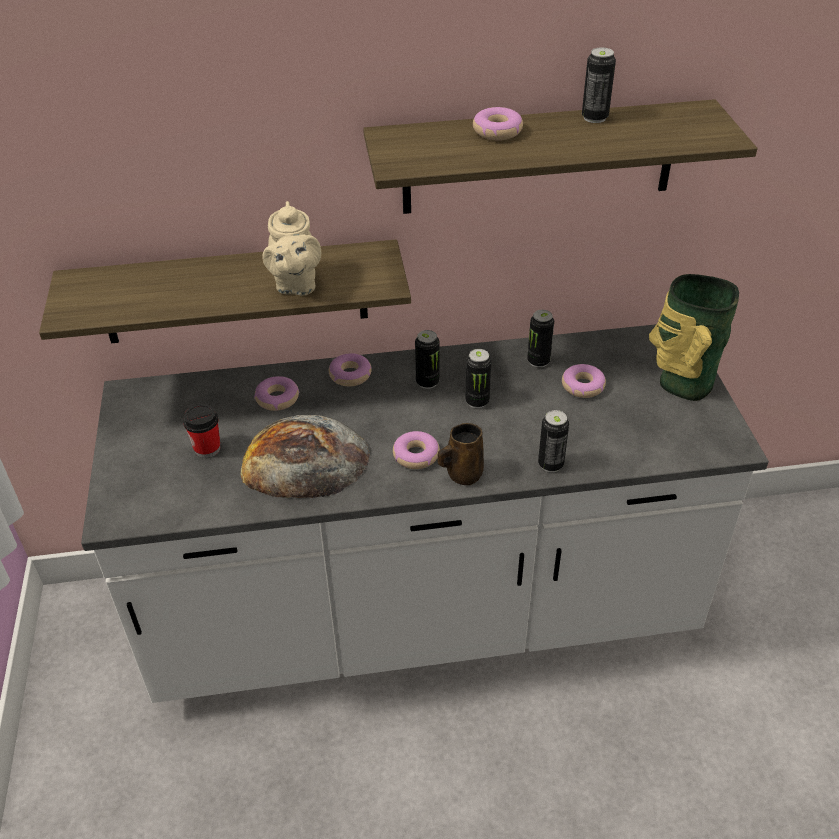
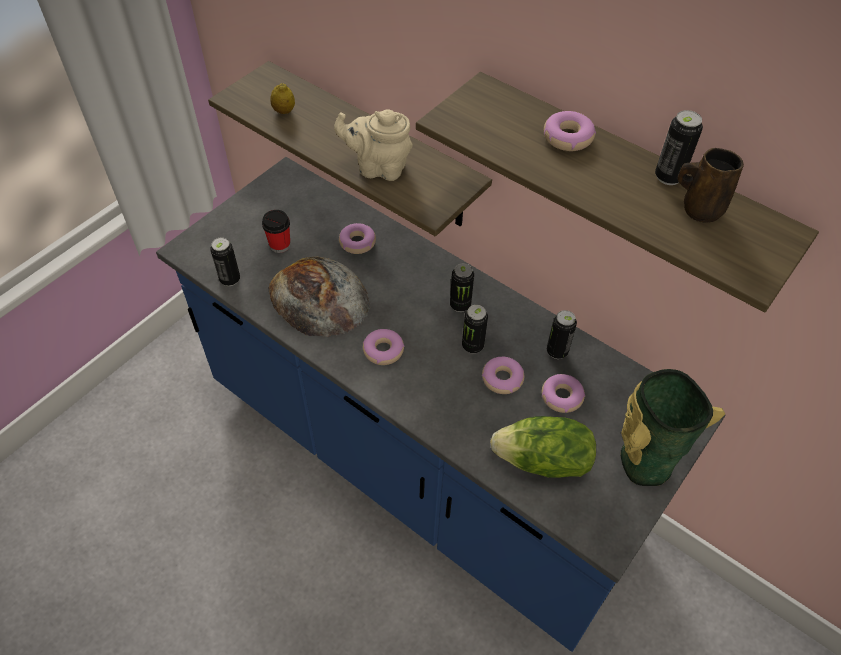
camera: 45 degrees right, 10 degrees up
white counter [81,324,769,703] -> blue counter [156,157,726,652]
beige teapot [262,201,321,295] -> beige teapot turned 60 degrees clockwise [334,109,413,181]
donut [329,353,372,386] -> donut moved to [482,357,524,394]
brown mug [438,423,484,485] -> brown mug moved to [678,148,744,223]
can [538,410,569,472] -> can moved to [210,237,240,286]
none -> lemon [270,83,295,114]
none -> lettuce [490,416,596,478]

